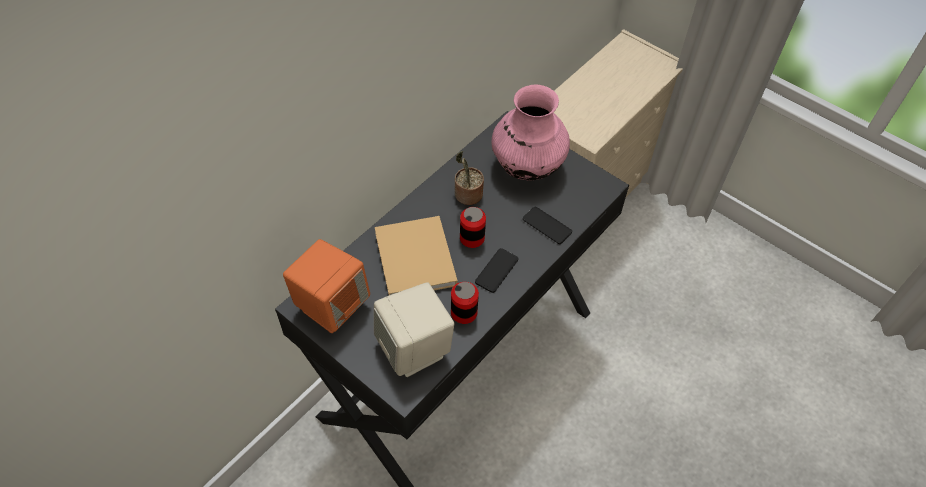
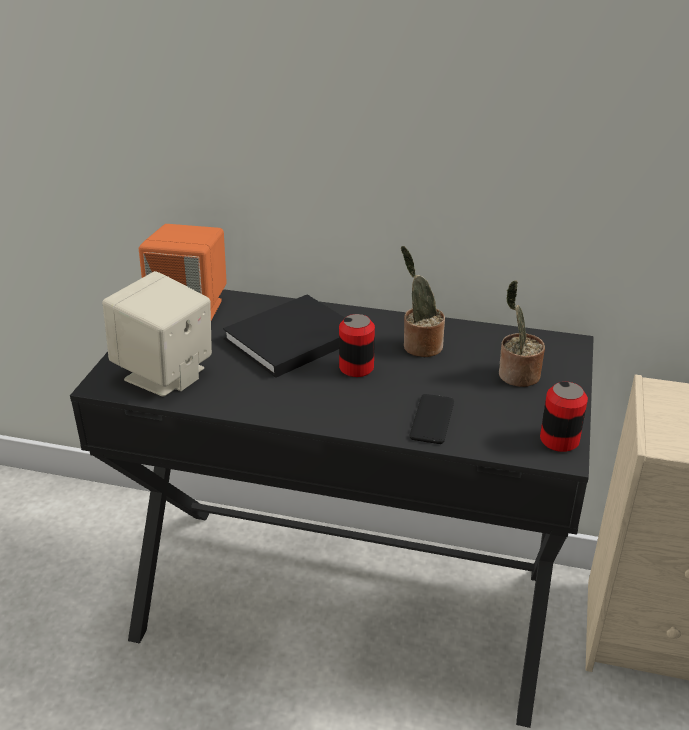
camera: 65 degrees right, 20 degrees down
beige book [375,216,457,295] -> black book [223,295,345,378]
can [451,282,479,324] -> can moved to [540,382,588,452]
phone [475,248,518,293] -> none
pink vase [492,85,570,181] -> potted plant [499,280,545,387]

